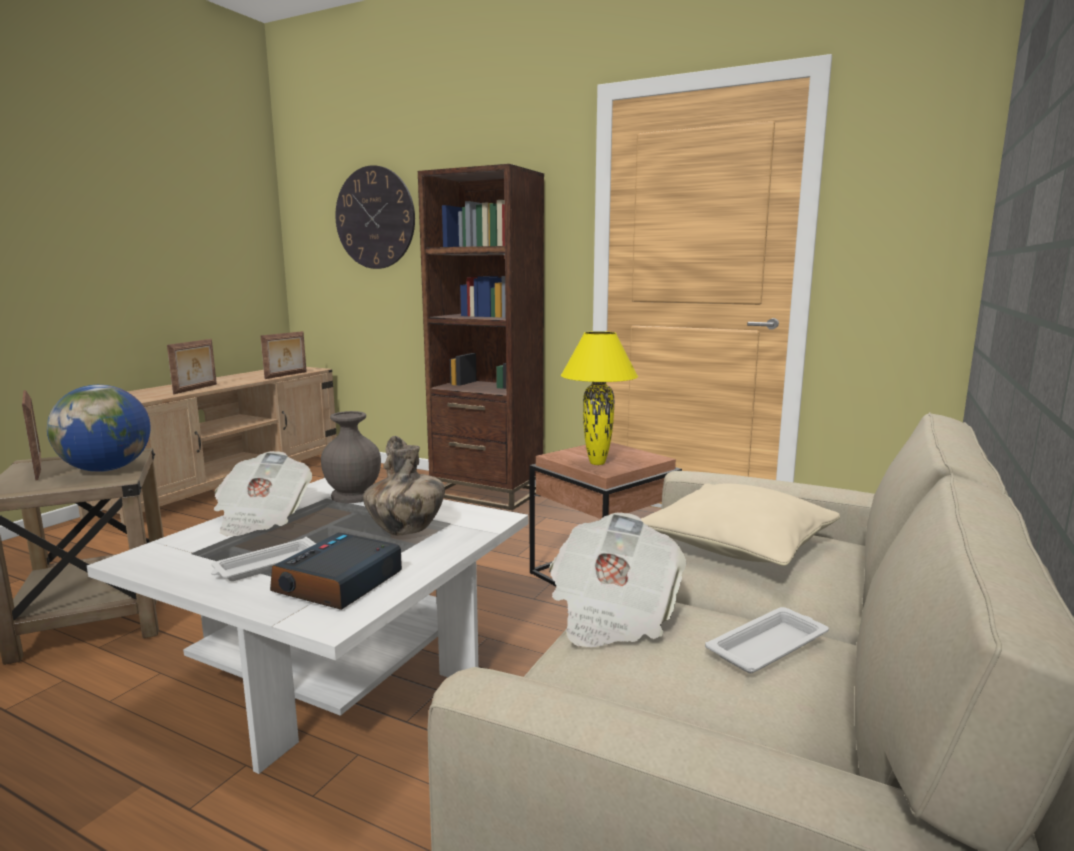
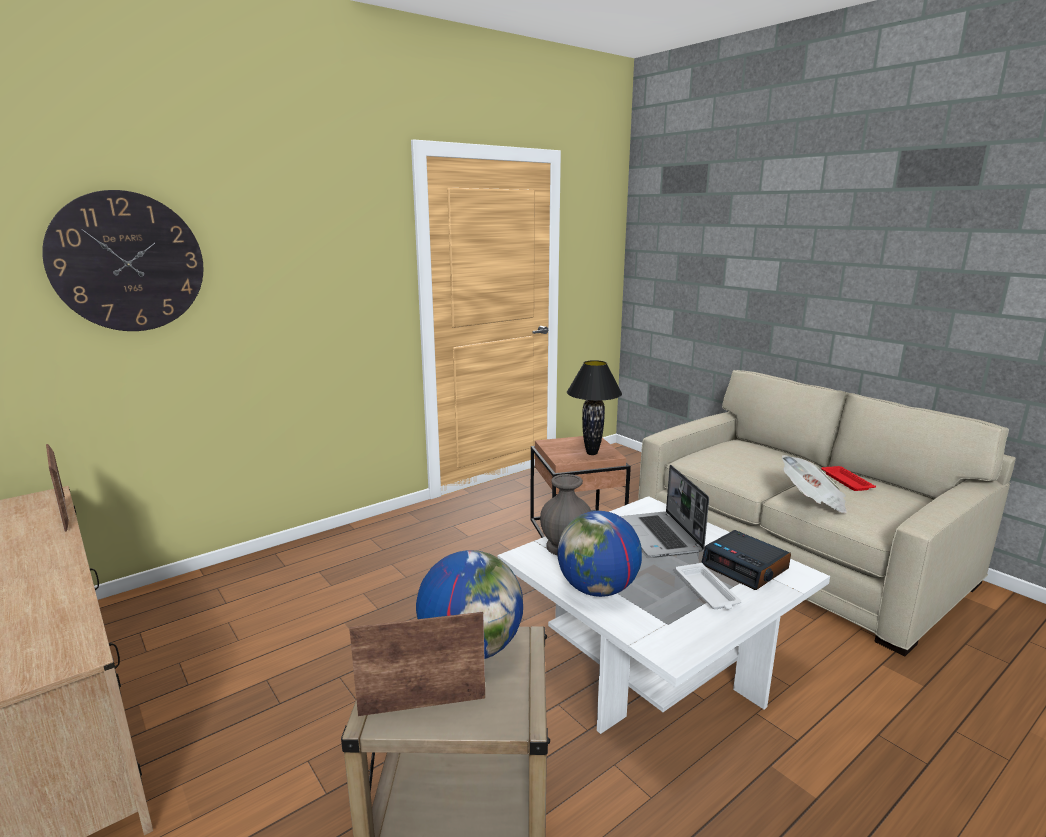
camera: 65 degrees left, 5 degrees up
picture frame [167,339,217,394] -> none
newspaper [213,451,312,536] -> globe [557,511,642,597]
vase [363,436,445,535] -> laptop [620,465,709,557]
brown bookcase [418,164,544,510] -> none
yellow table lamp [561,331,638,465] -> black table lamp [567,360,622,455]
beige pillow [641,483,840,566] -> none
white tray [705,607,829,673] -> red tray [821,466,876,491]

